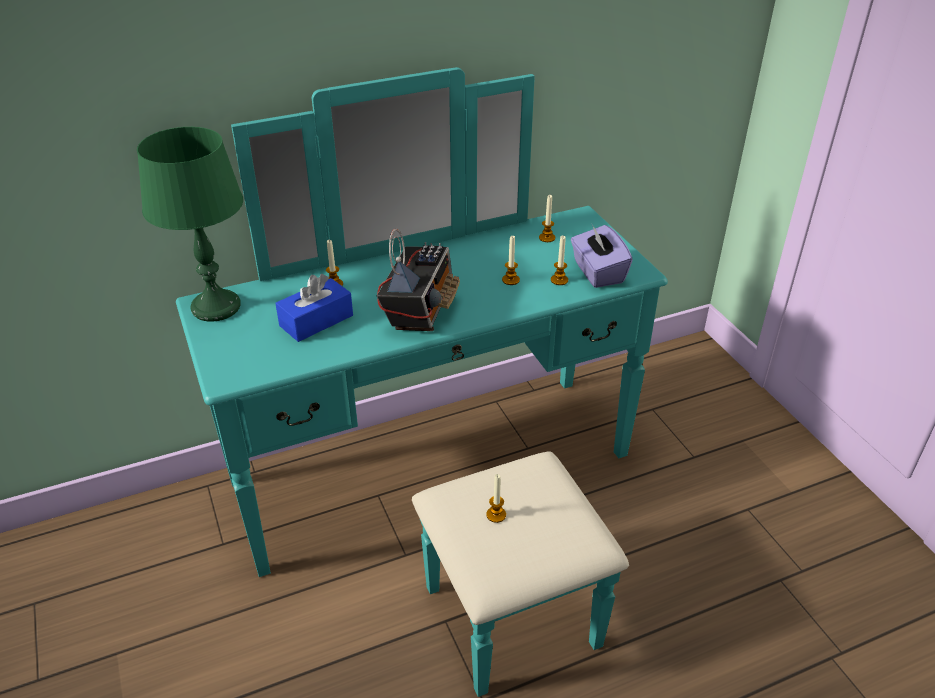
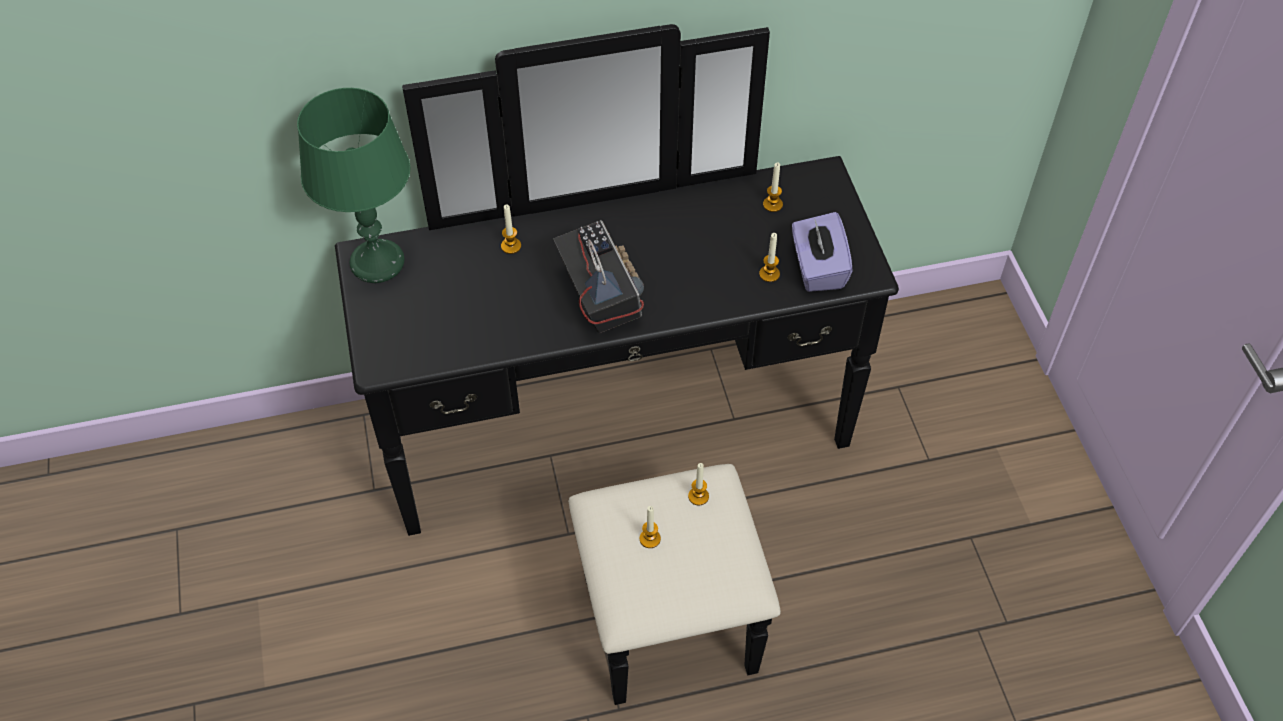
camera: 10 degrees right, 15 degrees up
turquoise dresser [176,67,668,697] -> black dresser [335,24,899,705]
blue tissue box [275,274,353,342] -> none
radio [377,229,460,331] -> radio turned 45 degrees counterclockwise [553,220,644,333]
candle [502,235,520,285] -> candle moved to [688,463,709,505]

